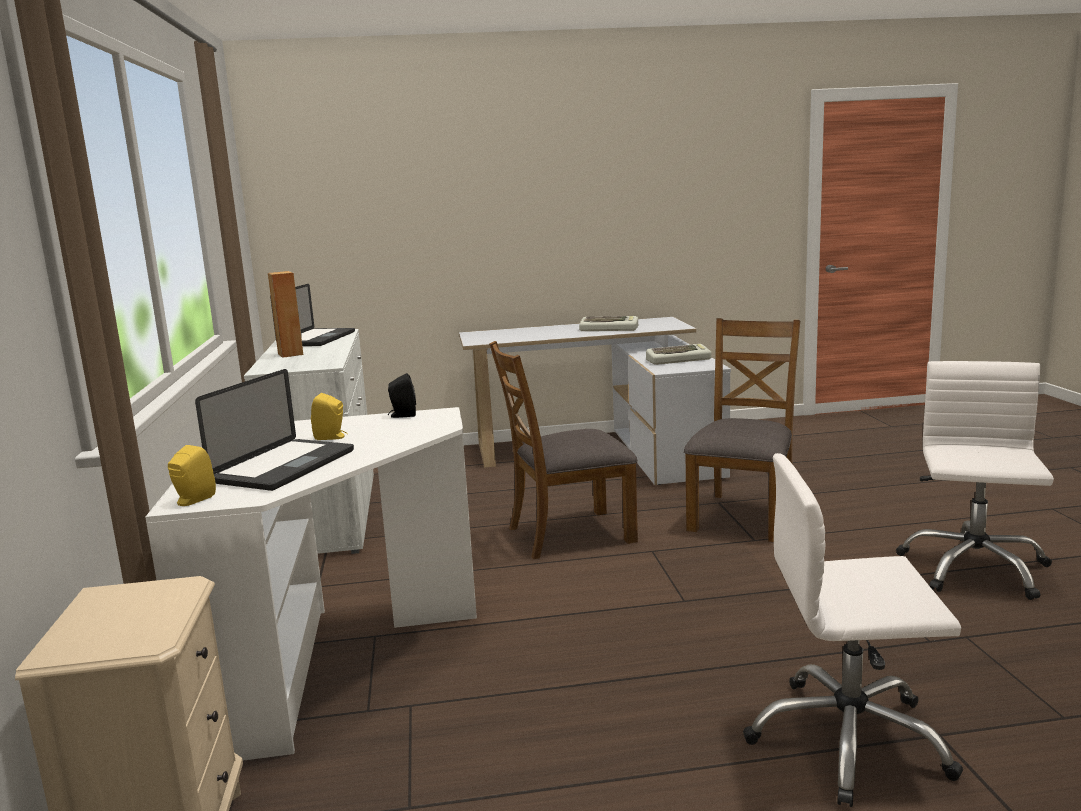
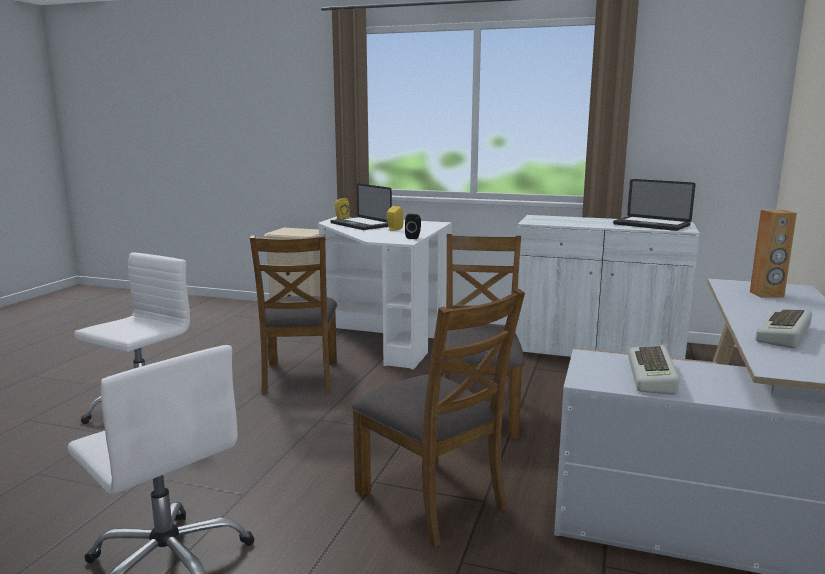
camera: 115 degrees right, 0 degrees up
brown speaker [268,271,303,358] -> brown speaker moved to [750,210,797,298]
none -> brown chair [250,234,337,395]

